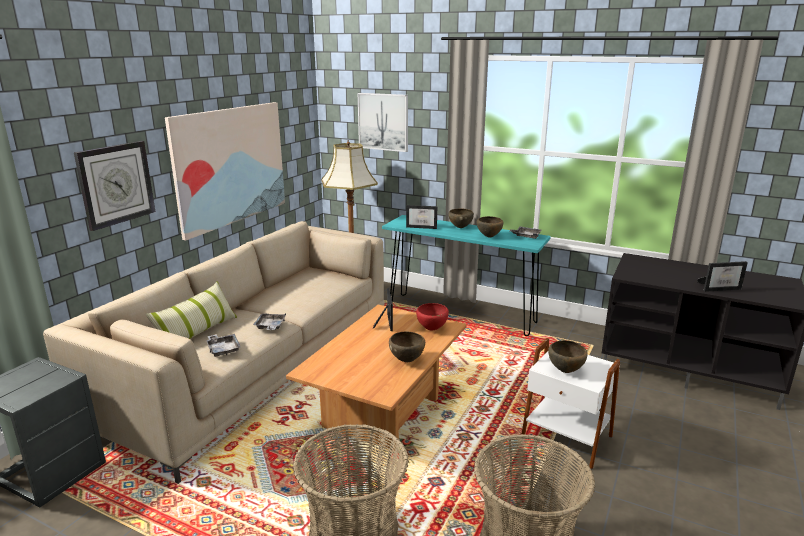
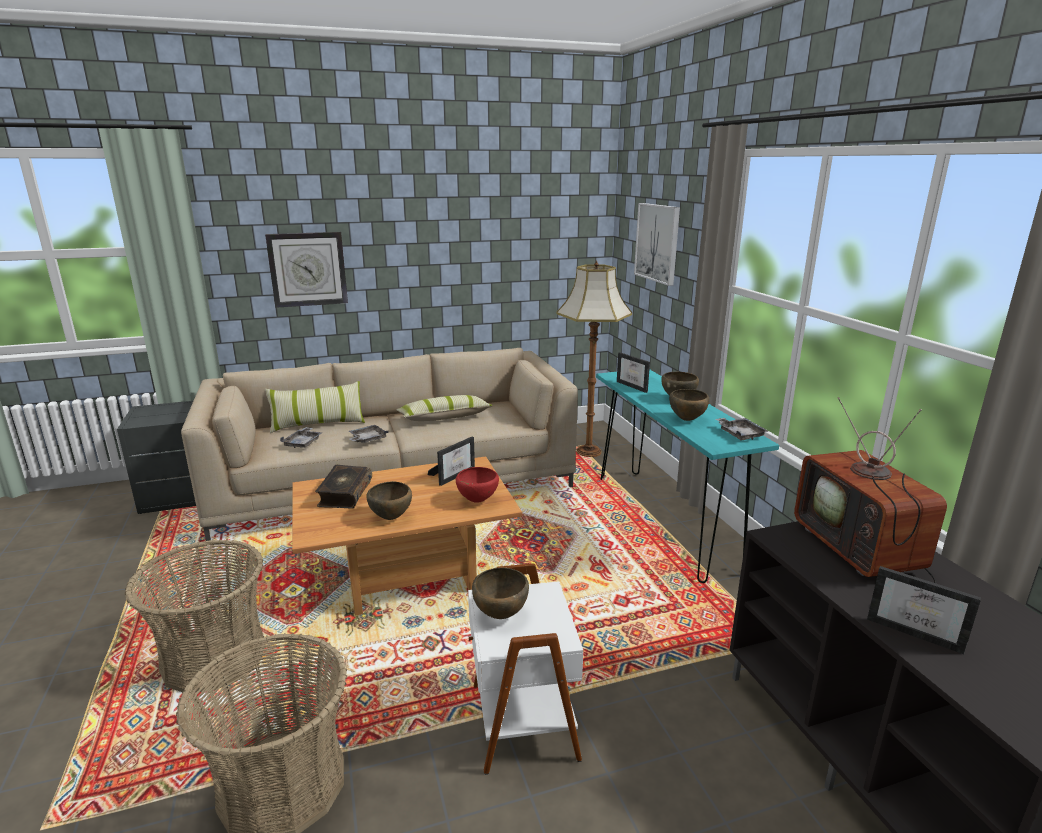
camera: 45 degrees right, 0 degrees up
picture [165,102,285,241] -> none
none -> book [315,465,372,509]
none -> pillow [397,395,493,421]
none -> television [794,397,947,583]

